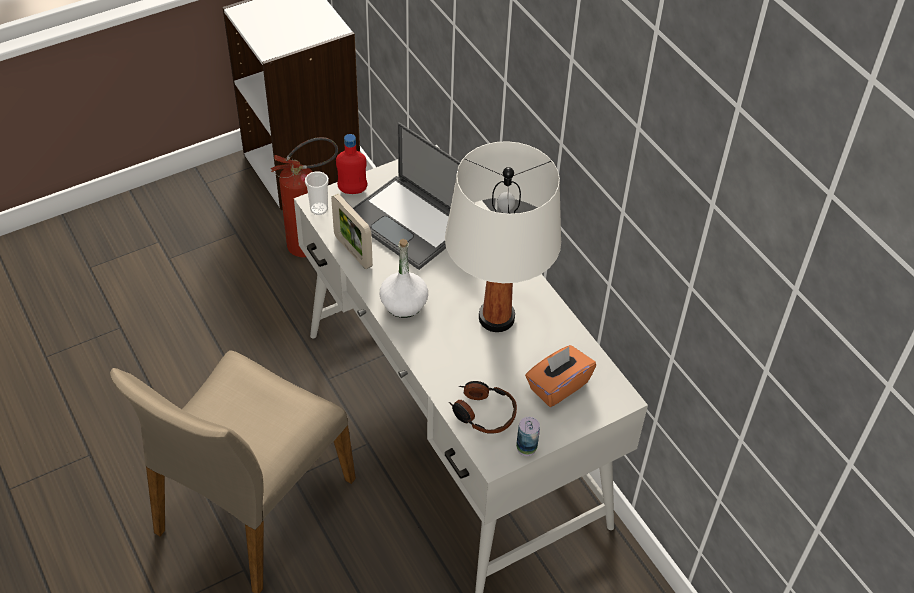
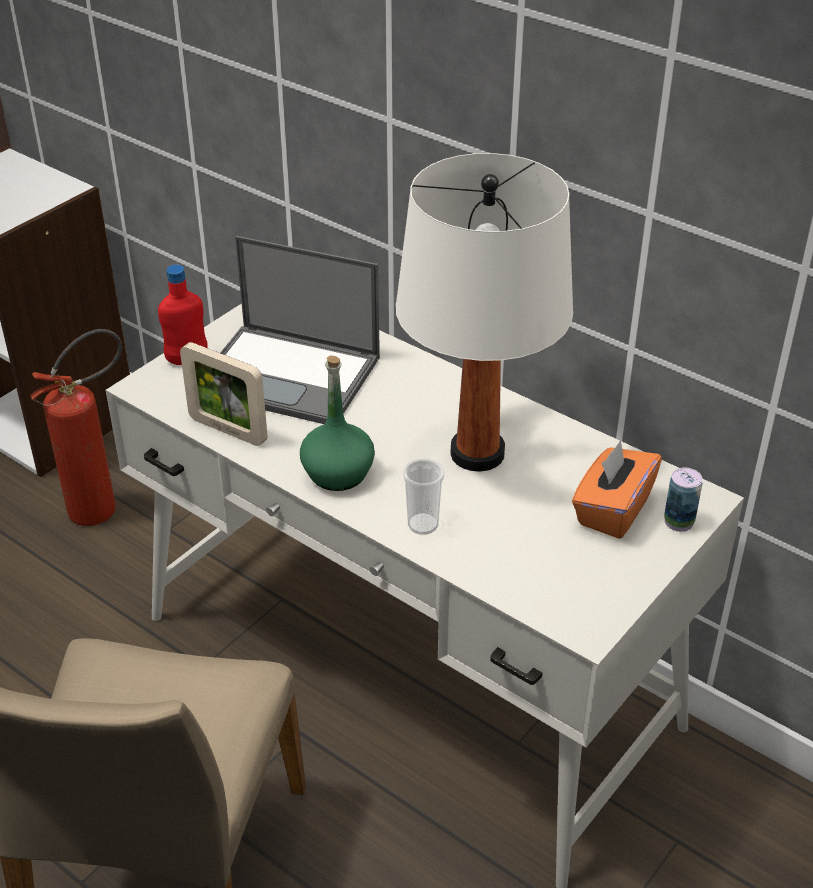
camera: 20 degrees left, 10 degrees down
cup [305,171,329,215] -> cup moved to [403,459,444,535]
white bottle [380,239,428,318] -> green bottle [300,355,375,491]
headphones [449,381,517,433] -> none
can [516,417,540,456] -> can moved to [664,468,703,532]

